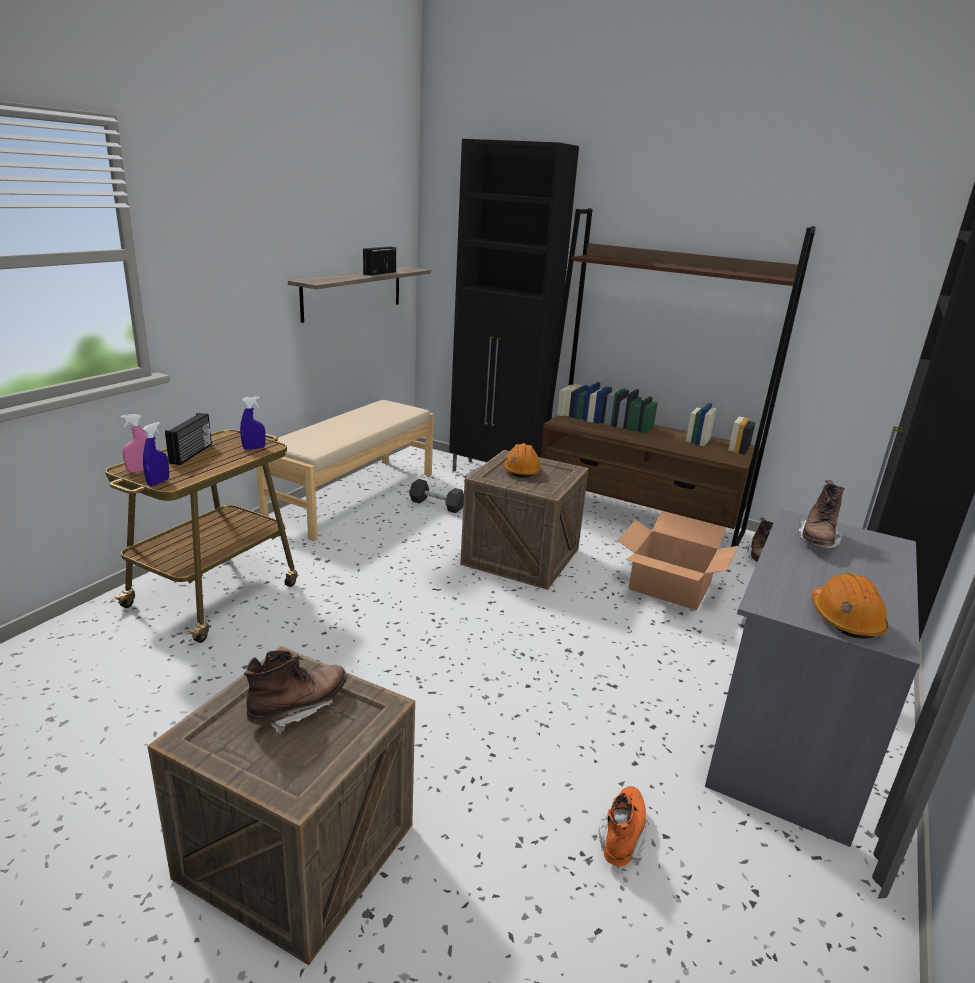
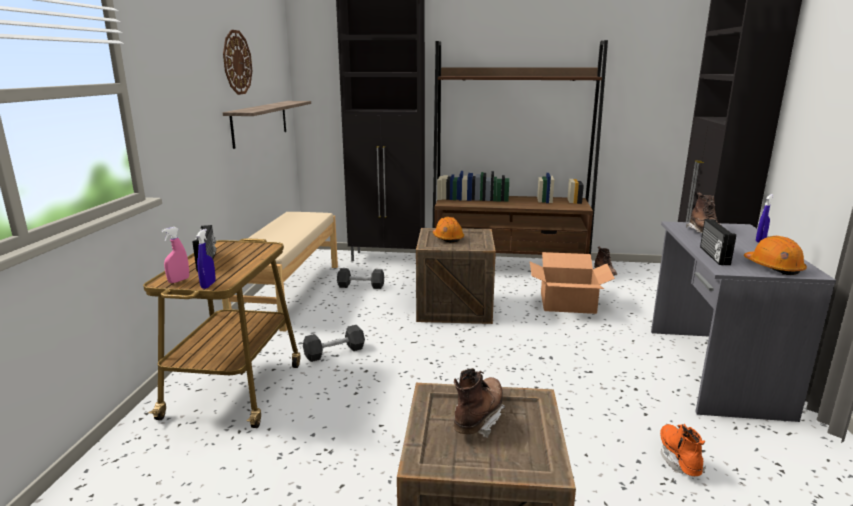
camera: 20 degrees left, 5 degrees down
blue spray bottle [240,396,266,450] -> blue spray bottle moved to [756,194,773,242]
radio [363,246,396,275] -> radio moved to [700,219,736,265]
none -> wall clock [223,30,252,95]
none -> black dumbbell [303,325,365,362]

